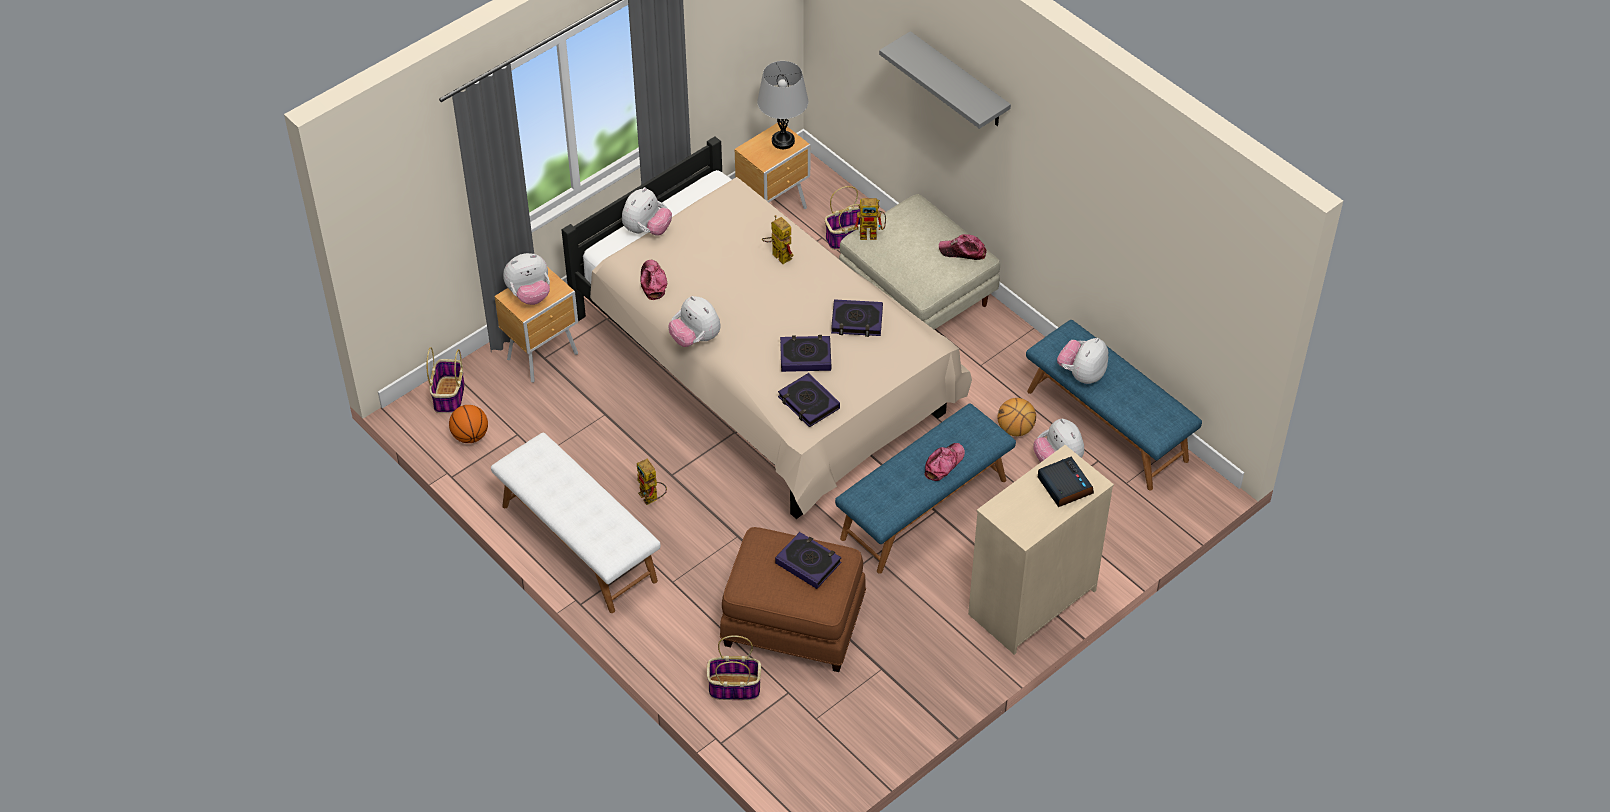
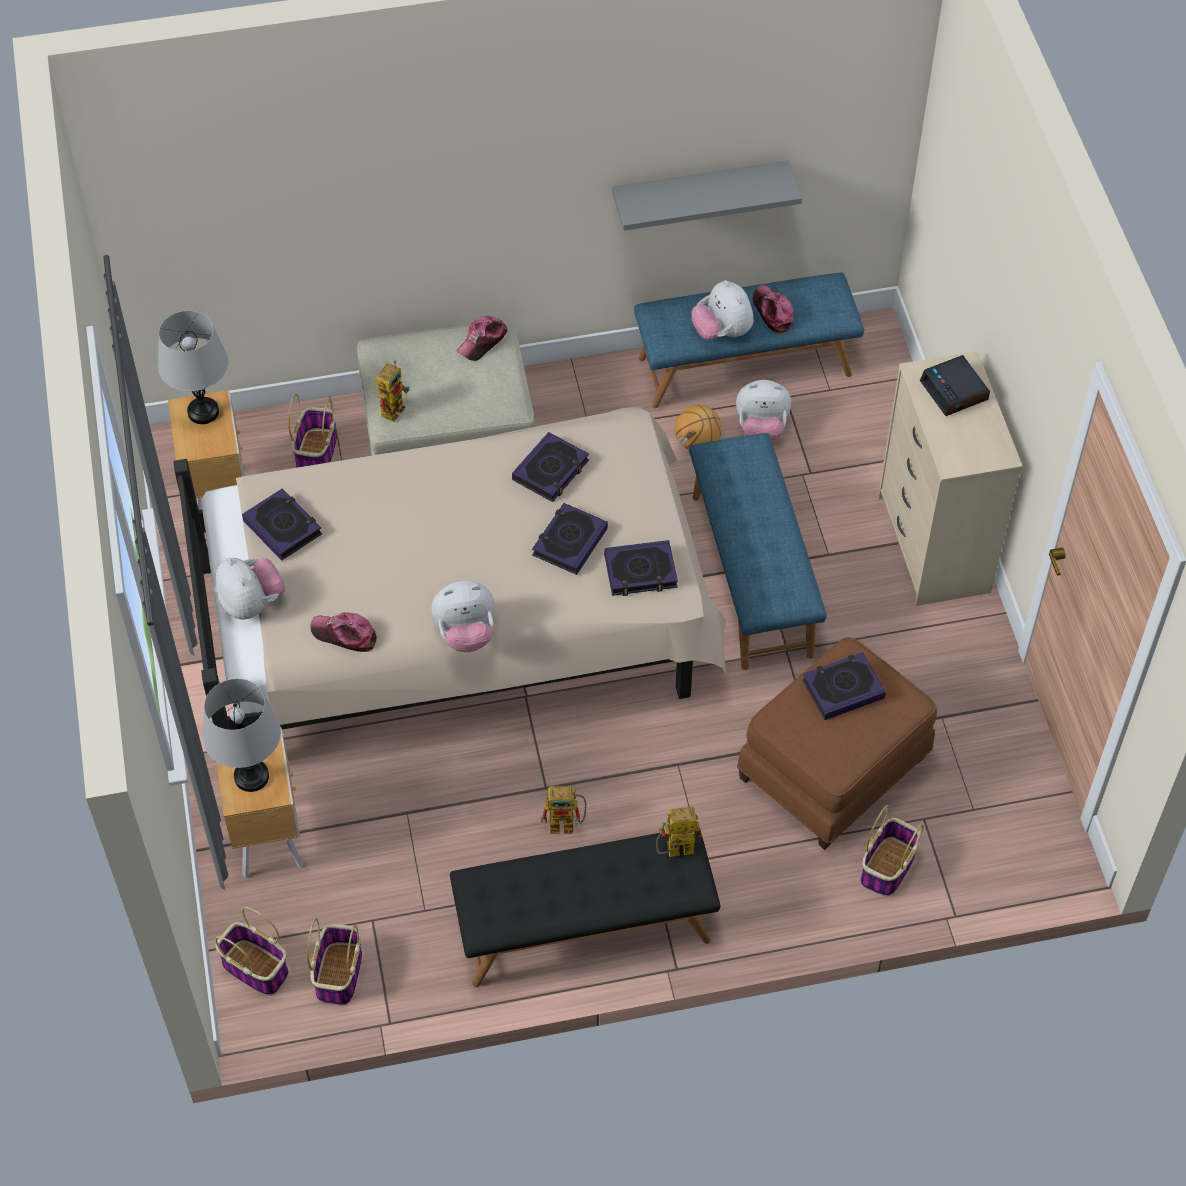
camera: 60 degrees left, 5 degrees up
basketball [449,405,488,443] -> basket [307,918,362,1006]
white bench [491,433,660,613] -> black bench [450,829,721,987]
plush toy [503,253,550,305] -> grey table lamp [202,679,281,792]
toy robot [762,215,794,264] -> toy robot moved to [656,807,702,857]
grey shelf [879,31,1011,129] -> grey shelf moved to [612,160,802,231]
cap [924,443,965,481] -> cap moved to [753,285,794,334]
alarm clock [1038,457,1094,507] -> alarm clock turned 120 degrees counterclockwise [920,355,990,416]
none -> book [242,488,322,561]

